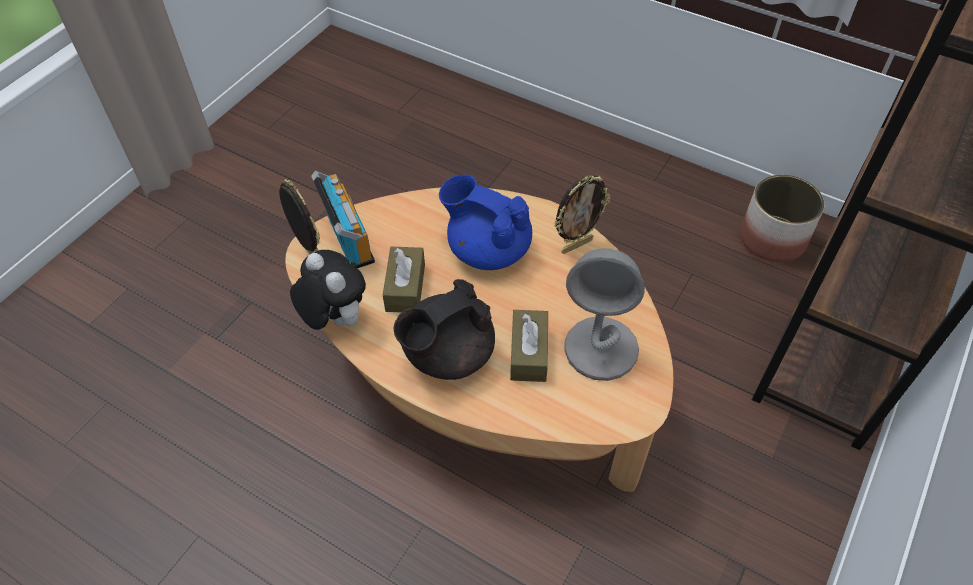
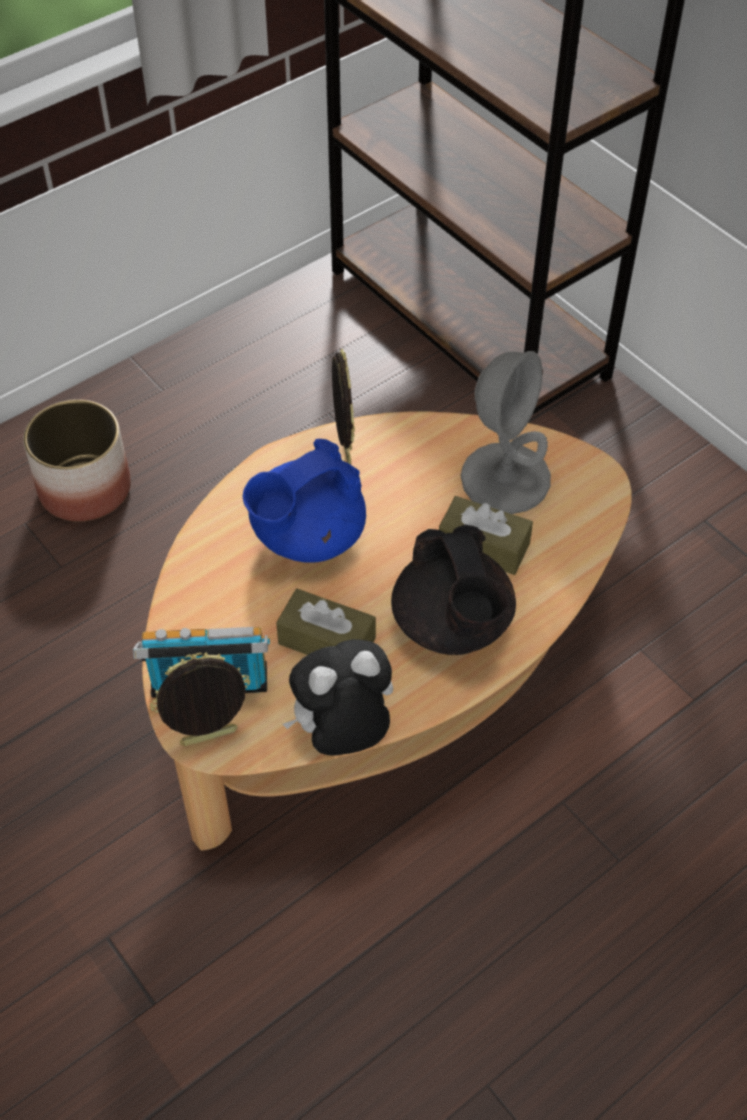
camera: 70 degrees left, 0 degrees up
planter [740,175,824,262] -> planter moved to [23,399,131,522]

